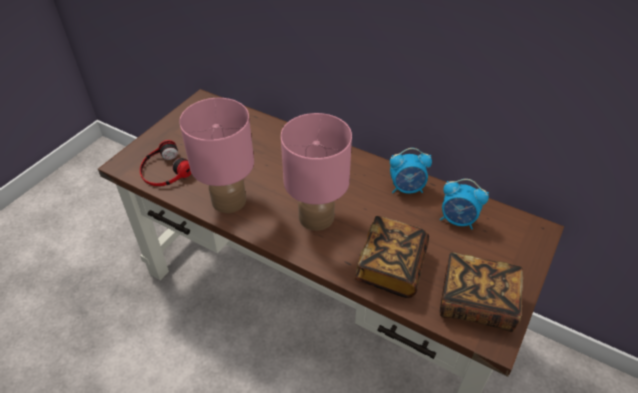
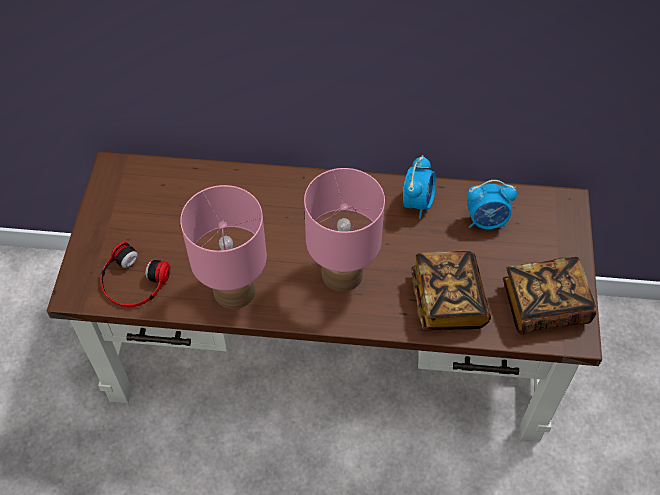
camera: 25 degrees left, 10 degrees up
alarm clock [390,148,432,194] -> alarm clock turned 45 degrees counterclockwise [403,155,436,219]

